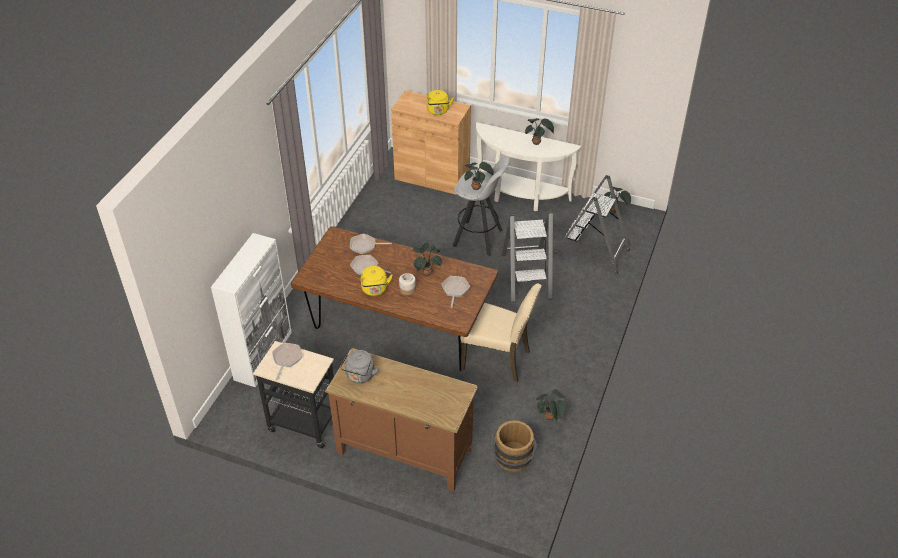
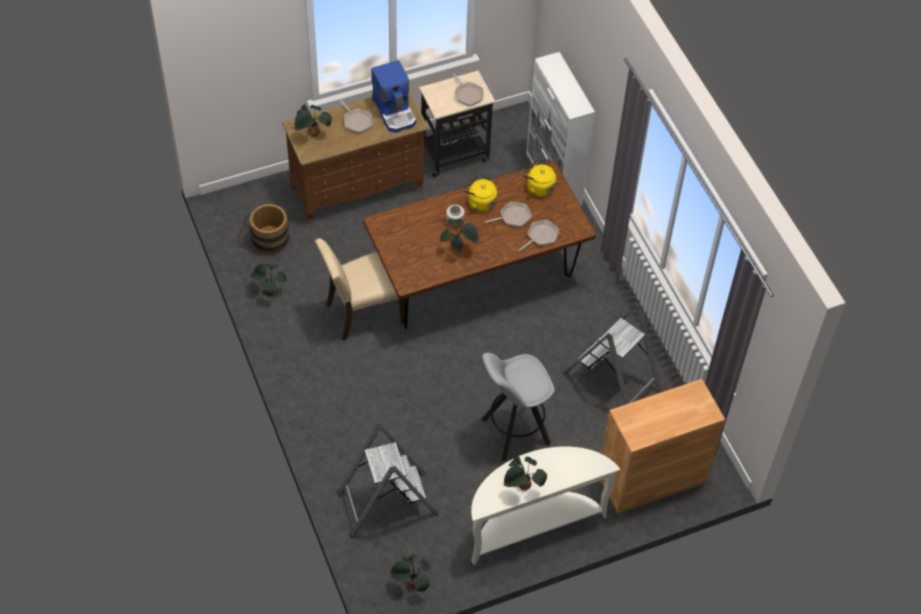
camera: 135 degrees right, 10 degrees up
grey kettle [340,350,379,383] -> coffee machine [371,60,416,133]
yellow kettle [427,90,454,115] -> yellow kettle moved to [522,159,556,197]
frying pan [441,276,470,308] -> frying pan moved to [340,100,373,133]
potted plant [464,162,494,190] -> potted plant moved to [295,104,332,137]
grey step ladder [501,210,553,303] -> grey step ladder moved to [563,304,662,405]

